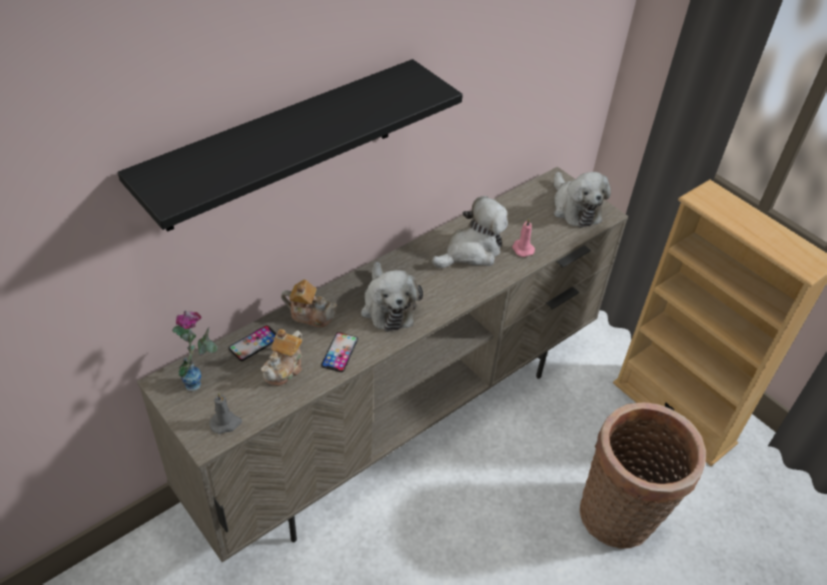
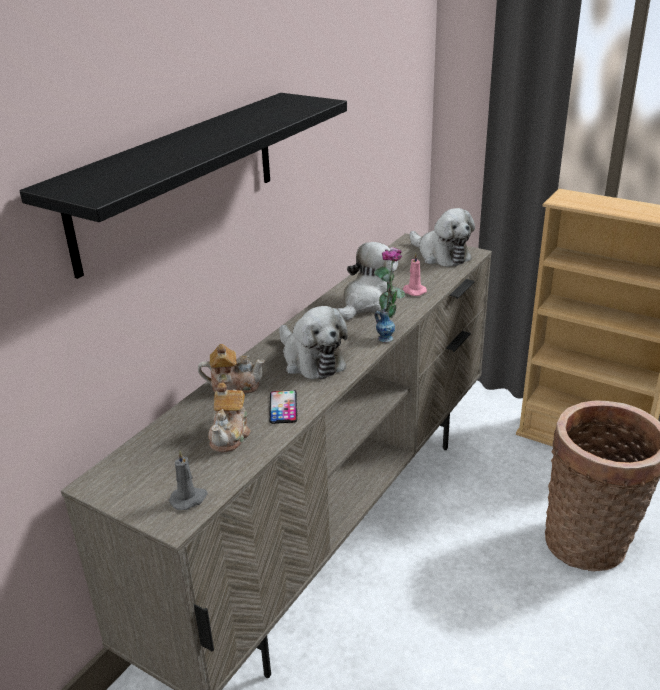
camera: 15 degrees left, 15 degrees down
vase [172,311,217,392] -> vase moved to [374,247,405,343]
phone [229,325,276,361] -> none

